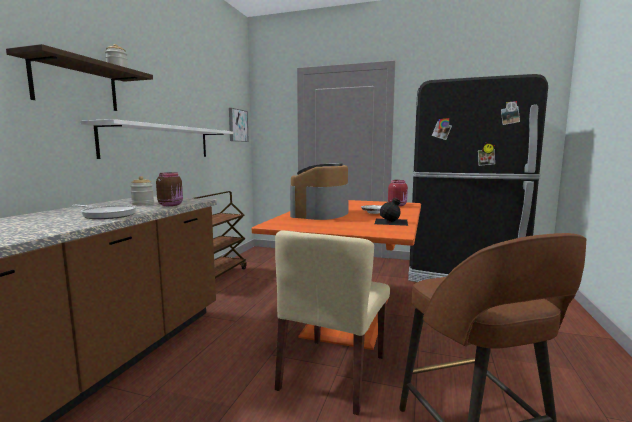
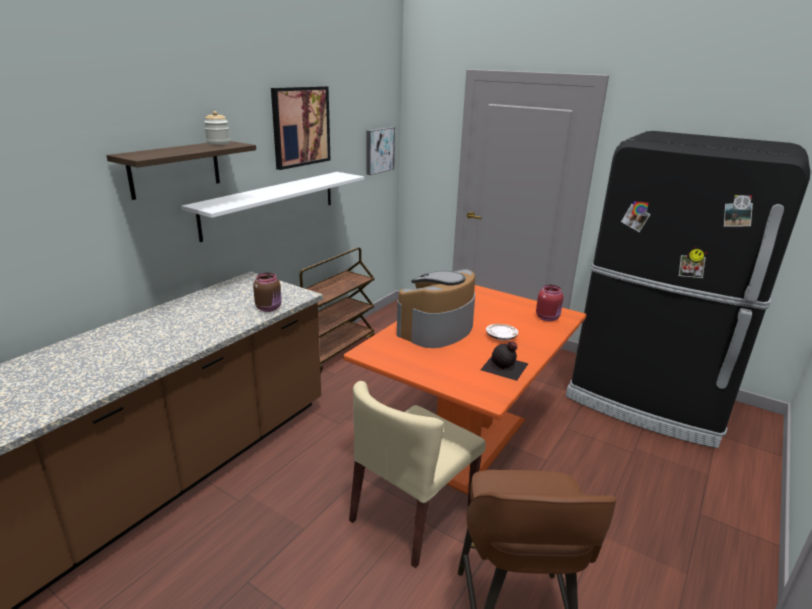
camera: 15 degrees right, 15 degrees up
frying pan [72,205,137,219] -> none
jar [130,176,154,205] -> none
none -> picture [271,86,330,170]

